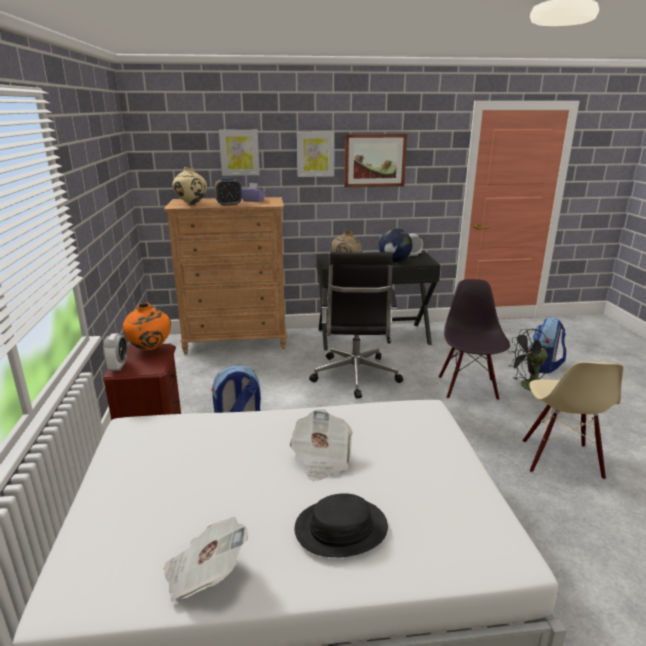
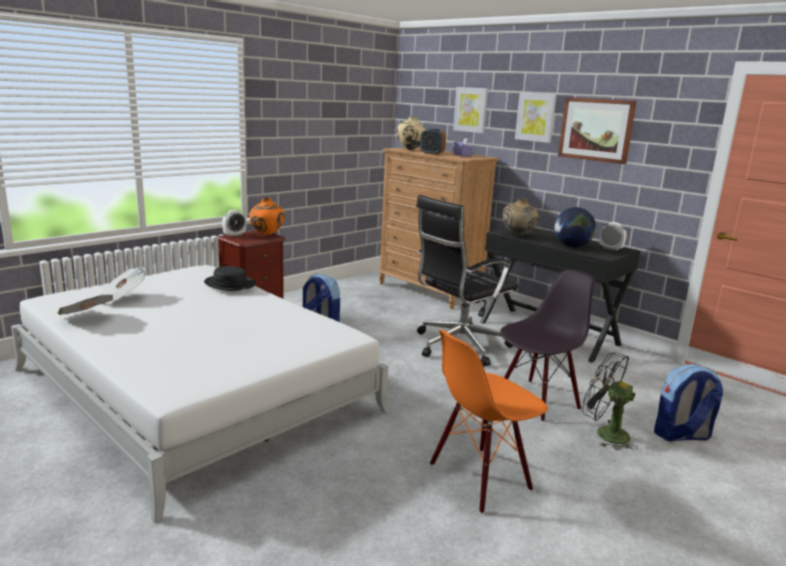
camera: 50 degrees right, 5 degrees down
newspaper [290,409,352,481] -> newspaper moved to [98,267,146,305]
black hat [295,493,388,557] -> black hat moved to [204,266,256,291]
beige chair [522,361,623,480] -> orange chair [430,330,548,514]

